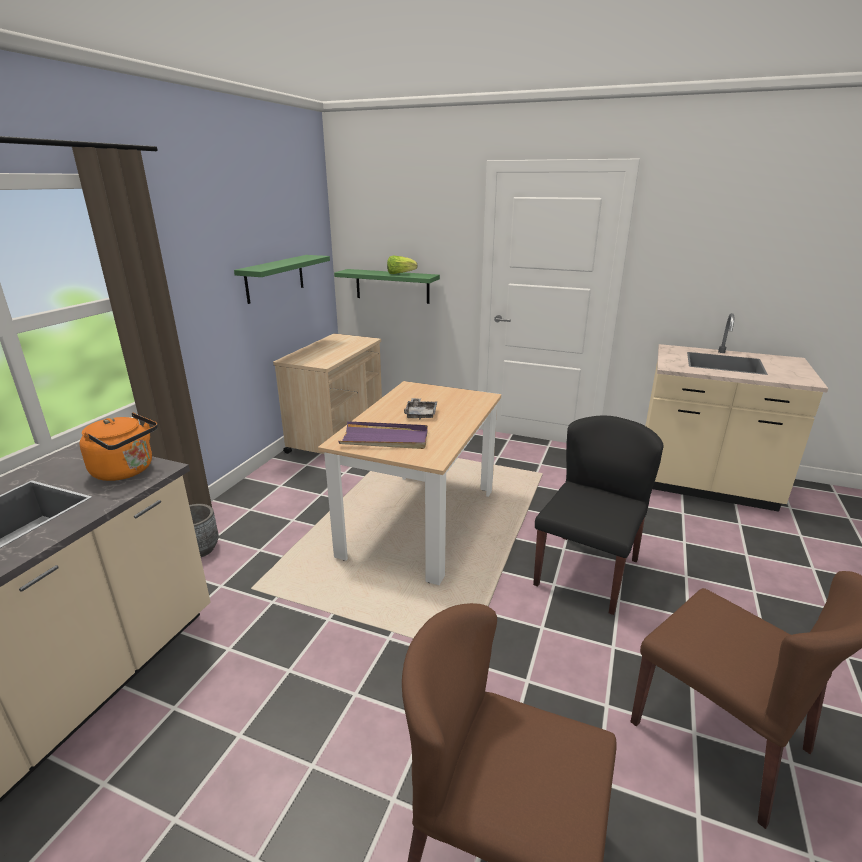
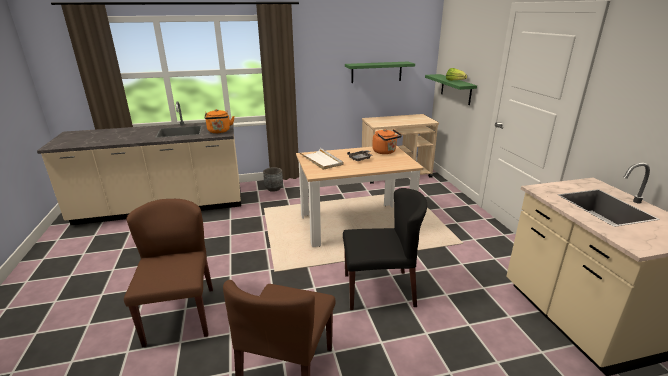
camera: 55 degrees right, 0 degrees up
purple tray [338,421,428,449] -> white tray [299,148,344,170]
none -> orange kettle [372,129,402,154]

